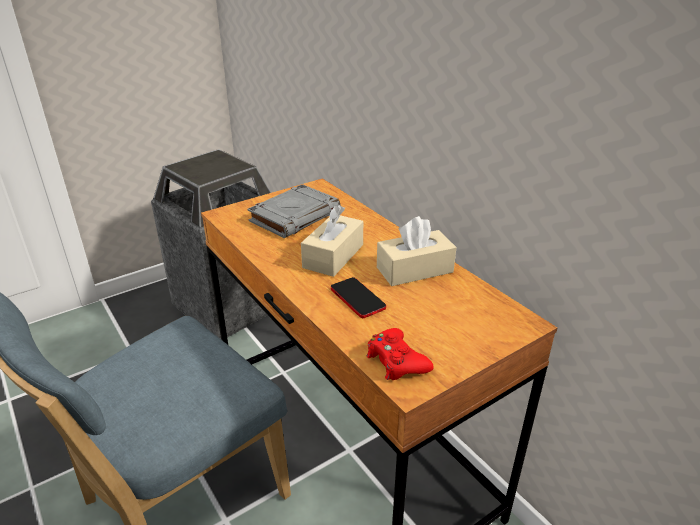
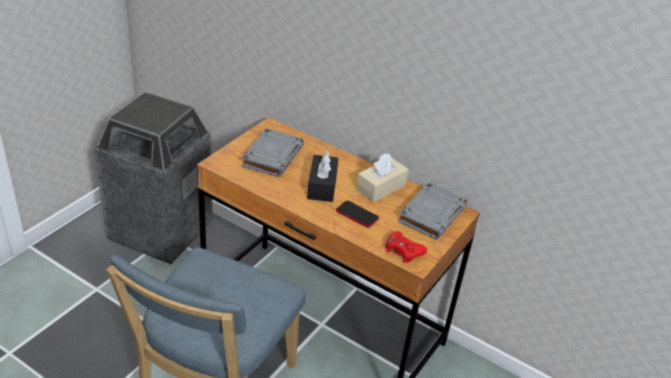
camera: 25 degrees left, 5 degrees up
beige tissue box [301,205,363,277] -> black tissue box [307,151,338,202]
none -> grey book [398,183,467,240]

